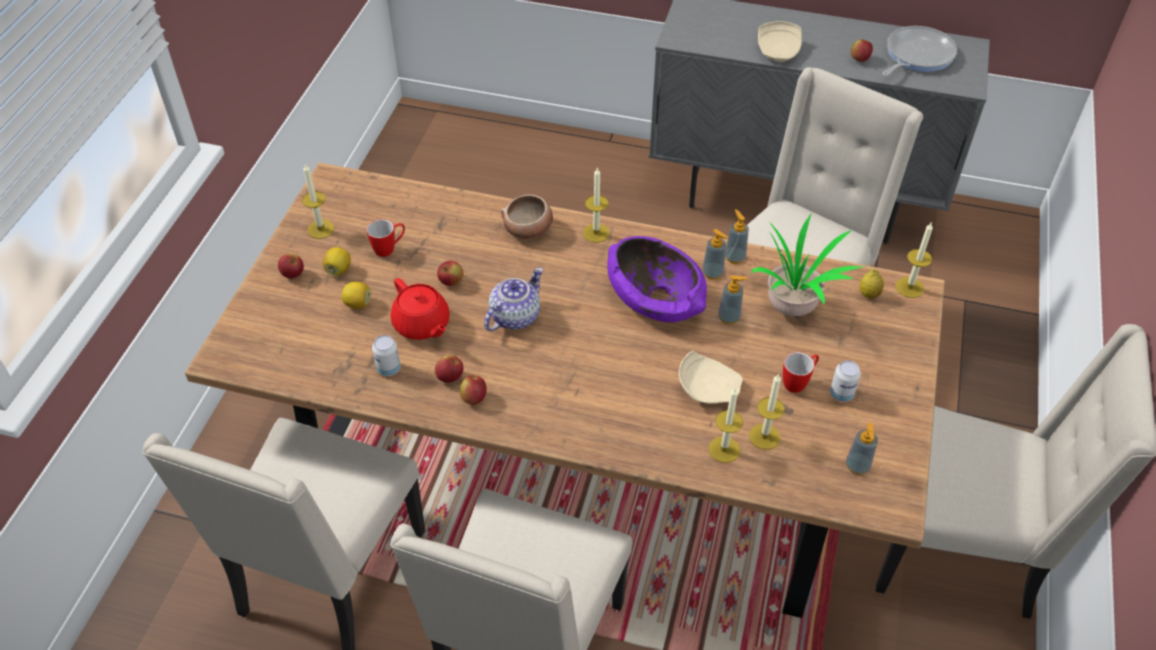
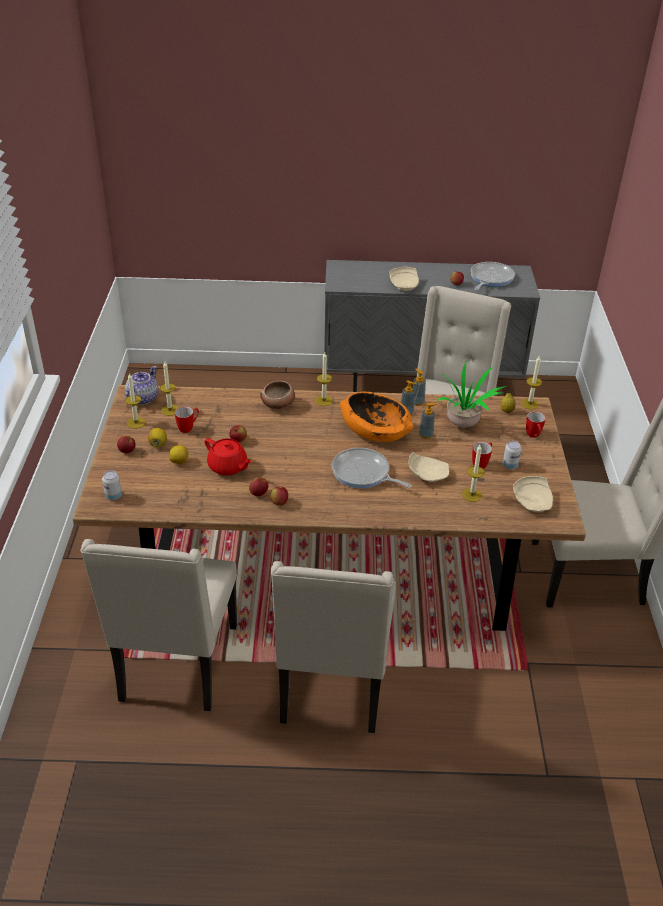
camera: 15 degrees left, 10 degrees down
can [372,335,400,376] -> can moved to [102,471,122,500]
teapot [484,267,543,331] -> teapot moved to [125,366,158,405]
purple bowl [607,236,707,322] -> orange bowl [340,392,414,442]
candle [709,388,743,463] -> candle moved to [160,362,178,416]
soap dispenser [846,422,878,475] -> beige plate [513,476,553,512]
none -> frying pan [332,448,412,488]
none -> mug [526,411,546,438]

